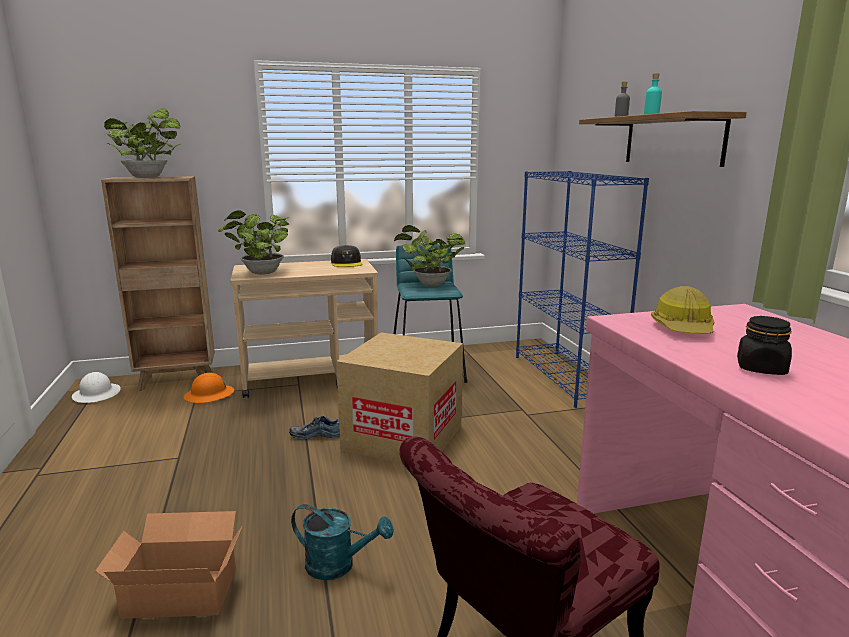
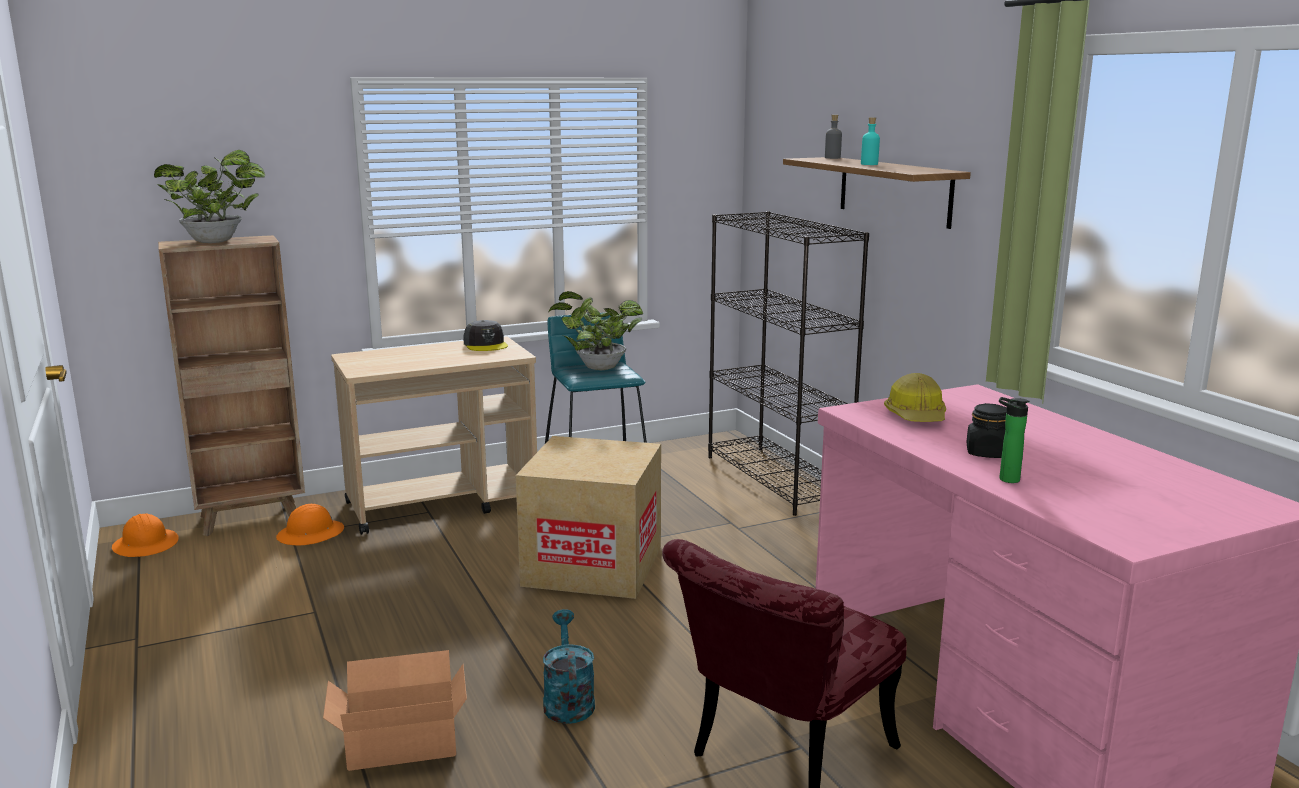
camera: 10 degrees left, 0 degrees up
white hard hat [72,372,121,403] -> orange hard hat [112,513,179,557]
potted plant [218,210,290,275] -> none
shoe [289,416,340,440] -> none
turquoise watering can [291,504,394,580] -> turquoise watering can turned 105 degrees counterclockwise [543,609,595,724]
blue bookcase [516,171,649,408] -> black bookcase [708,211,869,516]
none -> bottle [999,397,1029,483]

